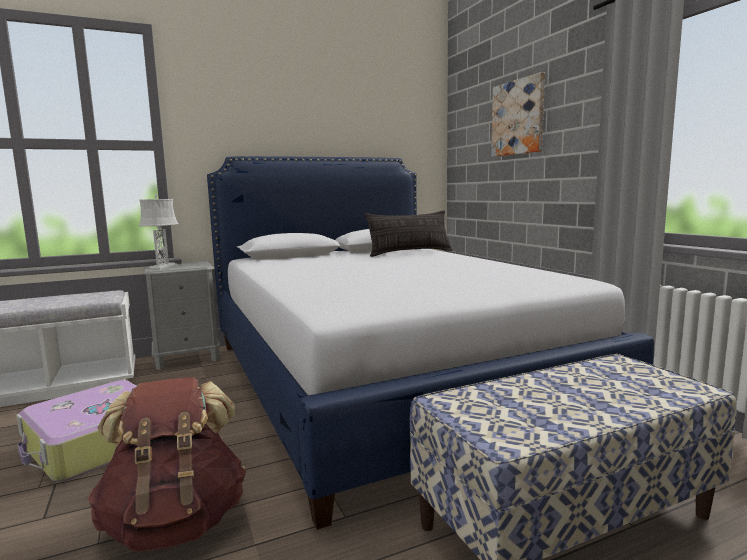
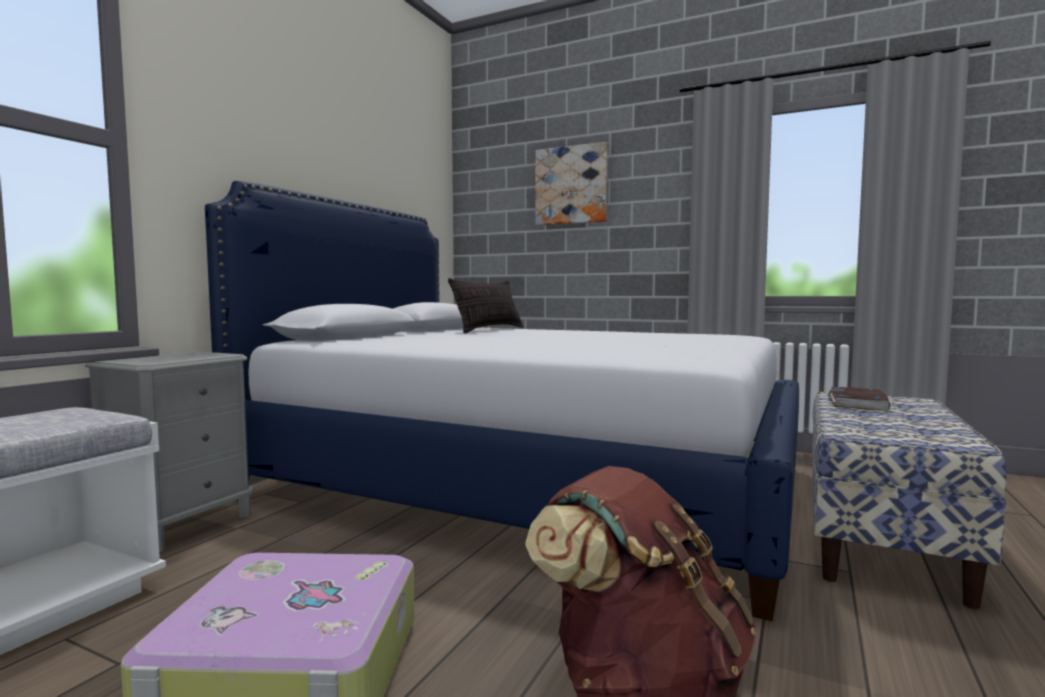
camera: 40 degrees left, 5 degrees down
grey table lamp [139,194,179,270] -> none
none -> book [828,387,890,411]

